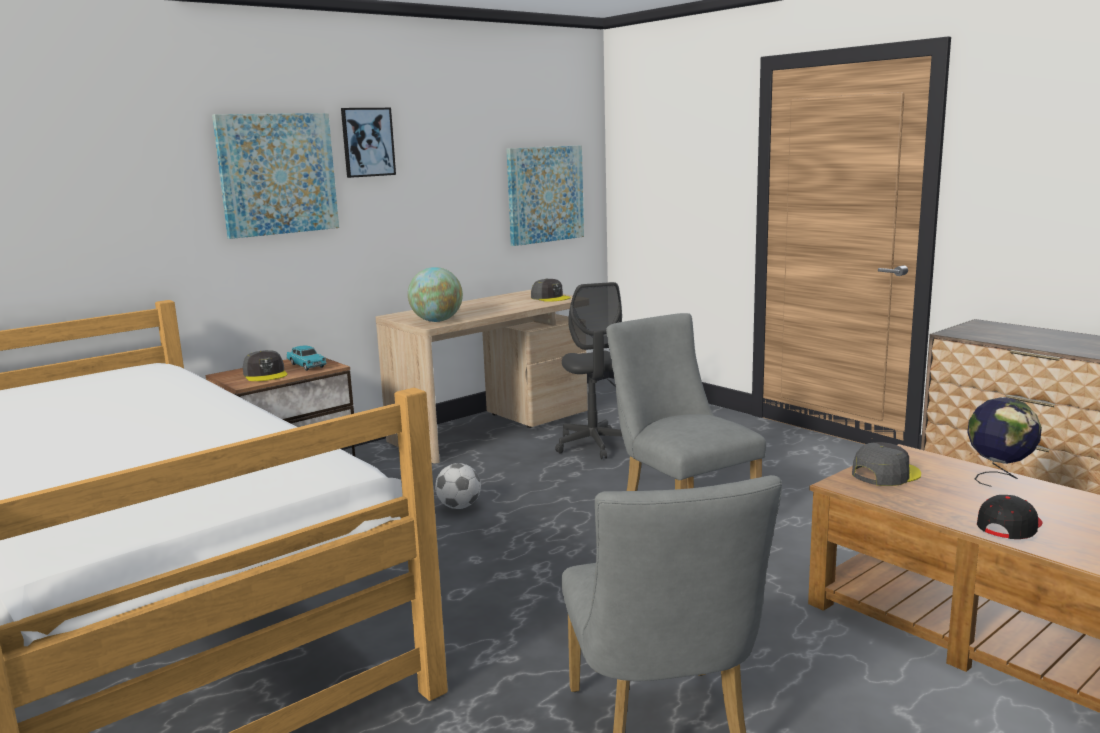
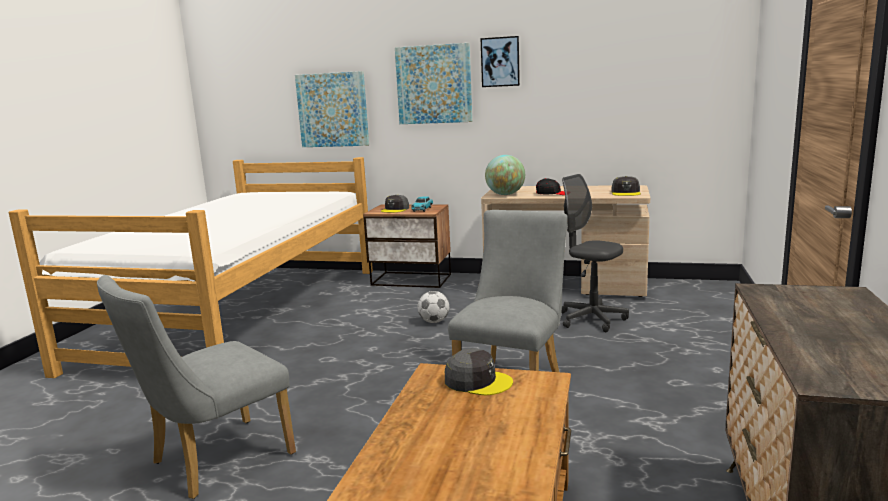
camera: 55 degrees right, 0 degrees up
picture [506,145,584,246] -> picture moved to [295,71,369,147]
grey office chair [555,282,622,459] -> grey office chair turned 90 degrees clockwise [561,174,629,332]
globe [967,397,1042,487] -> none
black cap [977,495,1043,539] -> black cap moved to [536,178,565,195]

